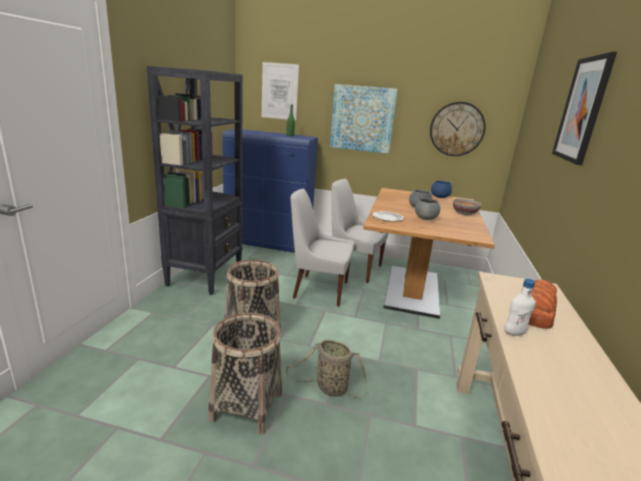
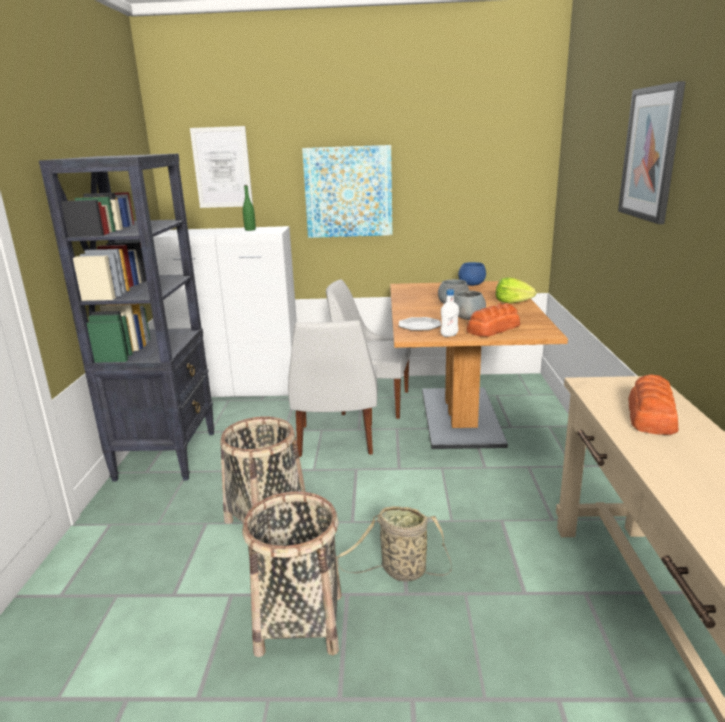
camera: 10 degrees left, 0 degrees up
blue cabinet [222,129,318,253] -> white cabinet [153,226,297,397]
white chair [290,189,354,307] -> white chair turned 90 degrees counterclockwise [288,320,377,457]
wall clock [430,102,486,156] -> none
bowl [453,199,481,215] -> lettuce [496,277,537,304]
white bottle [504,279,536,336] -> white bottle moved to [441,289,459,337]
none -> bread [467,303,520,337]

